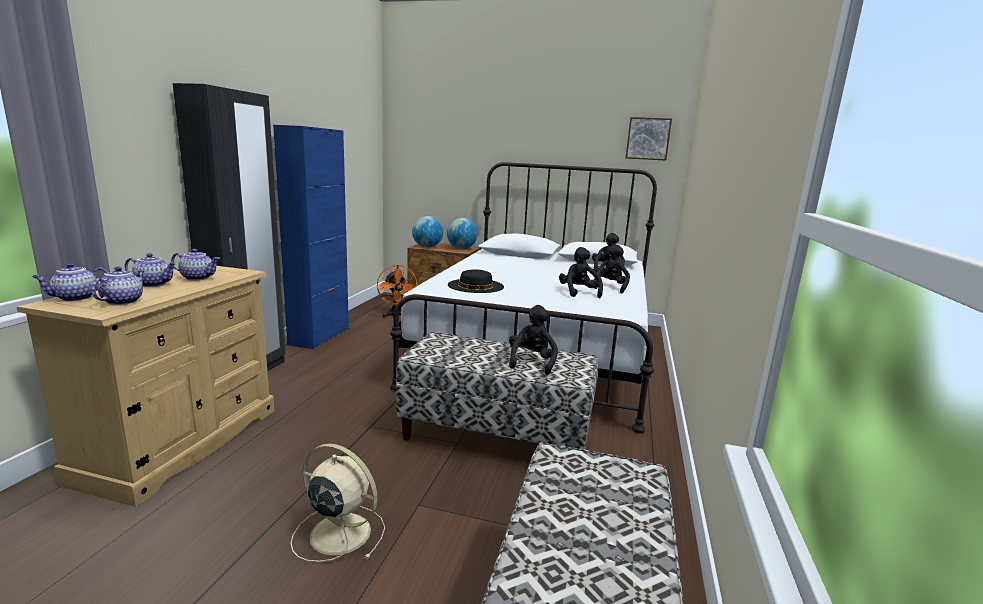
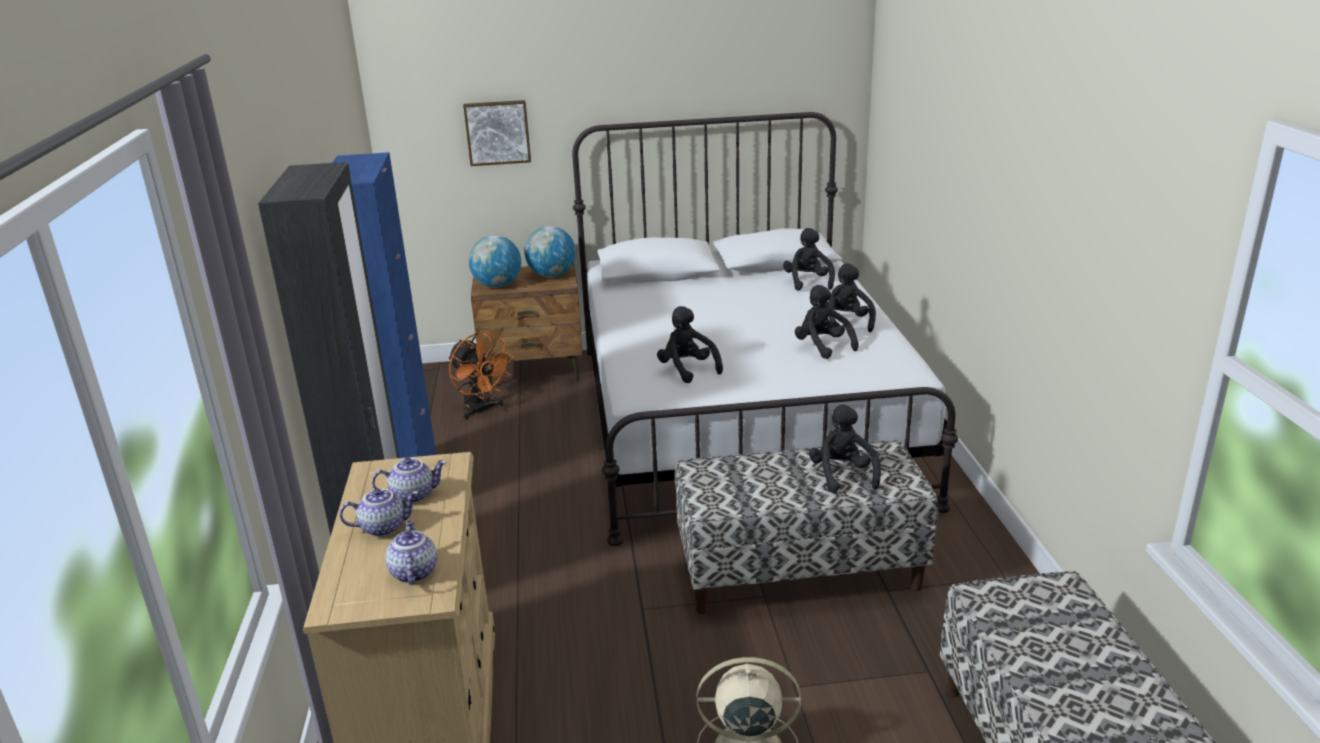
camera: 20 degrees left, 10 degrees up
teapot [32,263,107,301] -> none
black hat [448,269,504,293] -> black plush toy [657,306,723,383]
picture [626,117,672,161] -> picture moved to [463,100,531,166]

